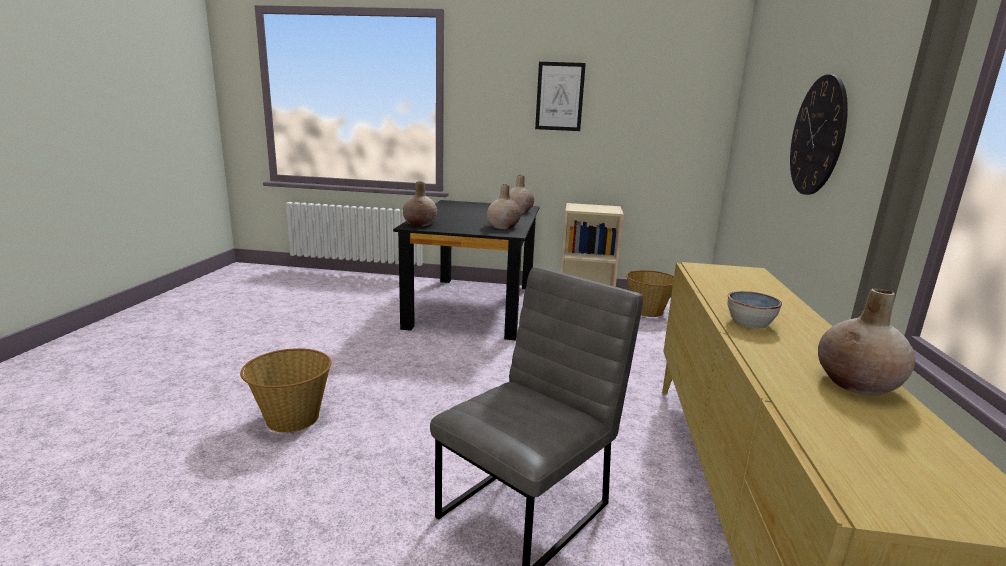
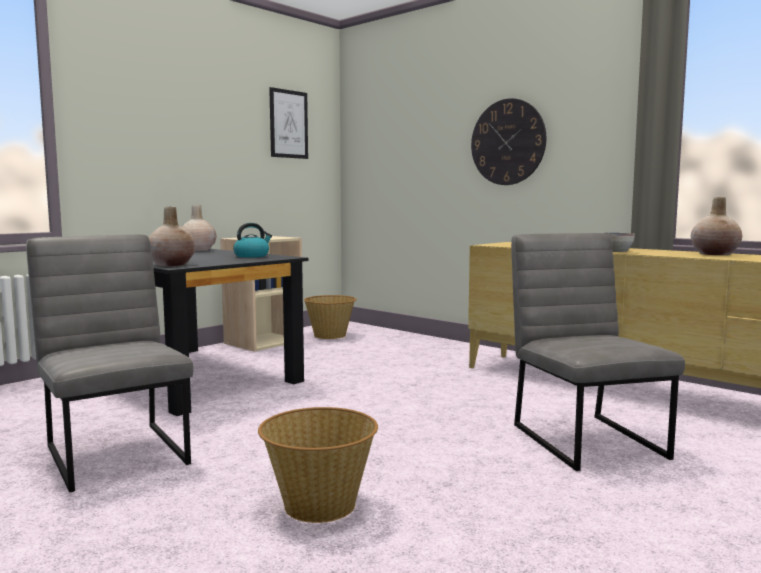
camera: 55 degrees left, 10 degrees down
beige vase [487,184,521,229] -> kettle [233,223,272,258]
picture [535,62,586,131] -> picture moved to [269,87,308,159]
none -> grey chair [26,235,194,493]

